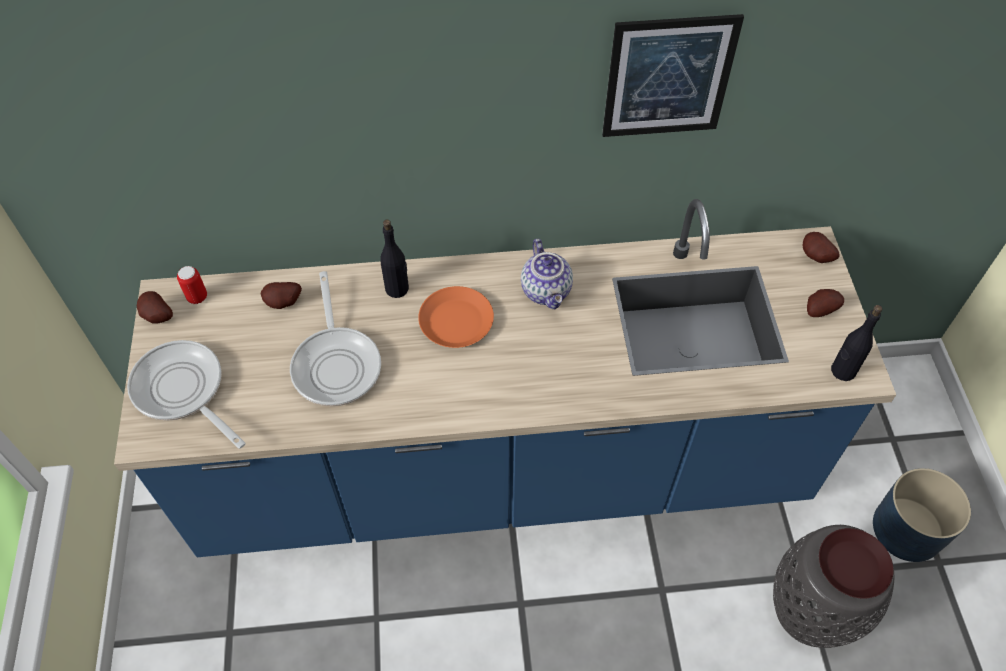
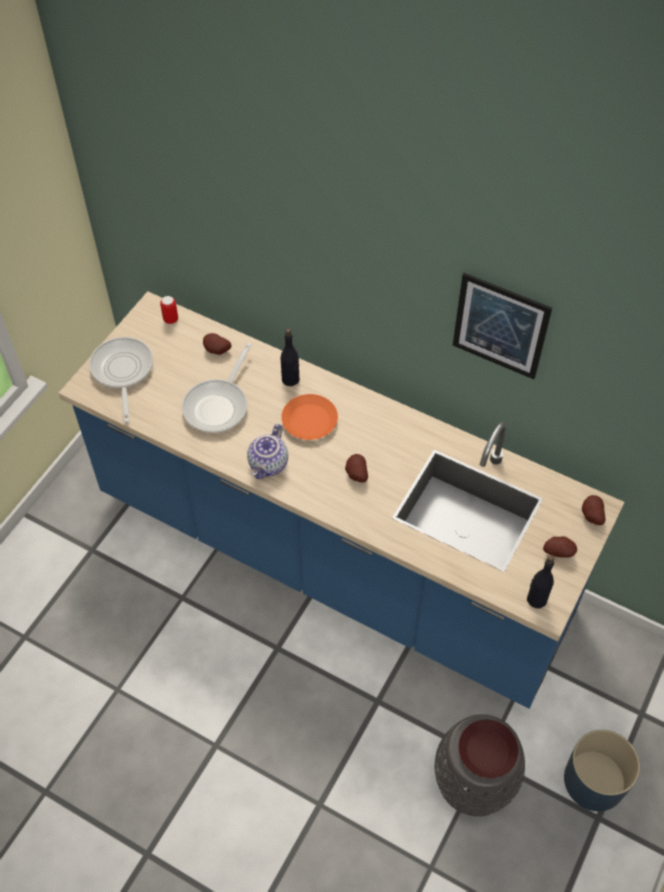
camera: 35 degrees right, 0 degrees up
potato [137,291,173,324] -> potato moved to [345,454,368,482]
teapot [521,239,573,309] -> teapot moved to [247,424,288,479]

